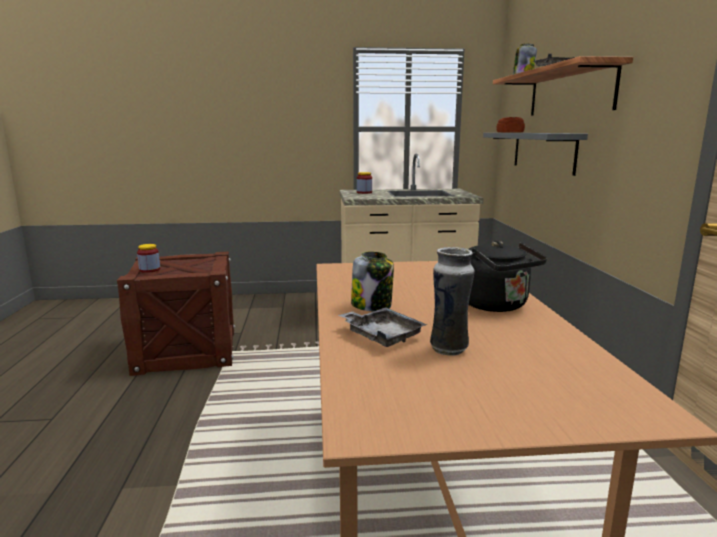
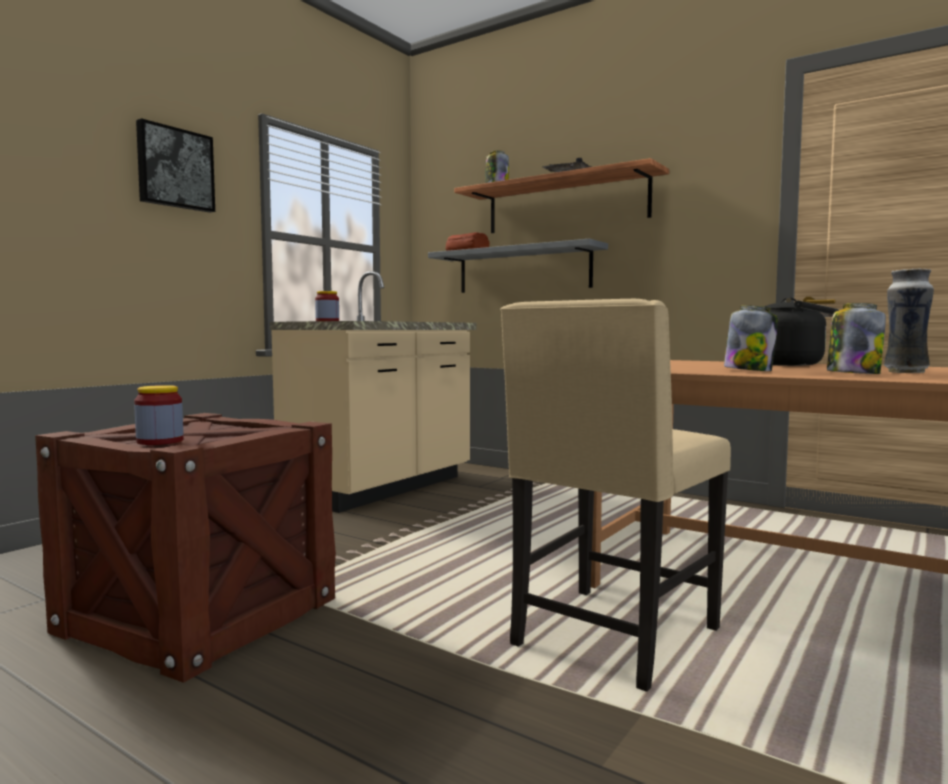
camera: 50 degrees left, 10 degrees down
grey tray [339,307,427,347] -> jar [827,303,886,374]
none -> picture [136,118,215,213]
none -> beige chair [500,299,731,692]

